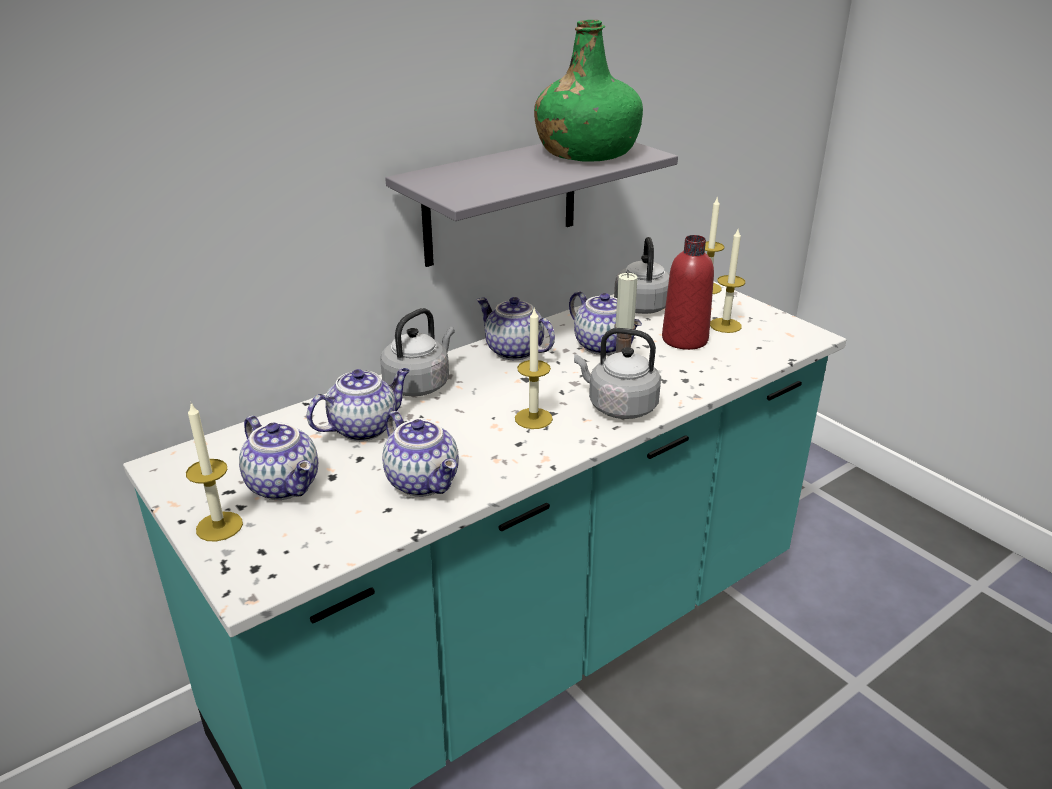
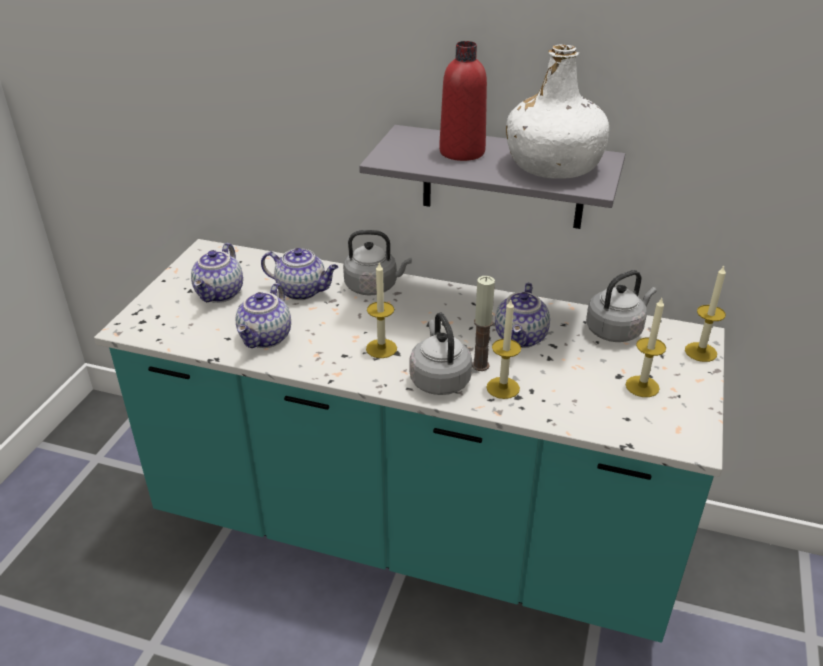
camera: 55 degrees right, 5 degrees up
candle [186,403,243,541] -> candle moved to [486,300,521,399]
teapot [476,297,555,360] -> none
green bottle [534,20,643,161] -> white bottle [506,44,609,179]
red bottle [662,235,714,350] -> red bottle moved to [439,41,487,161]

